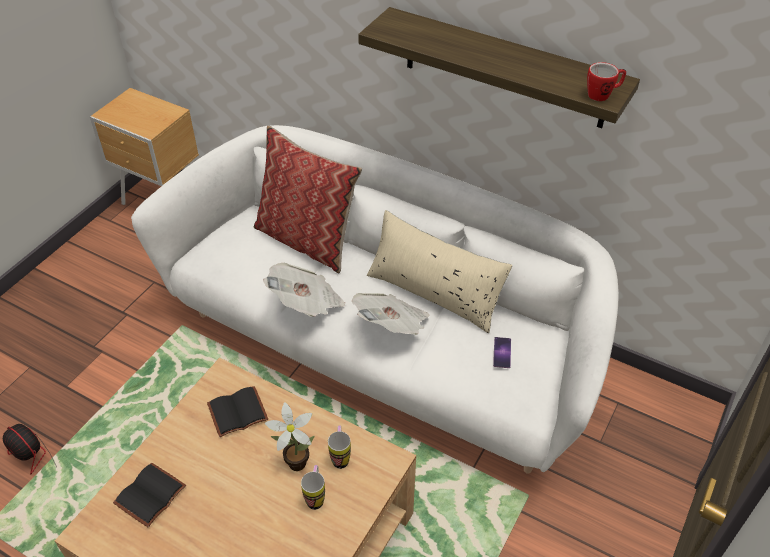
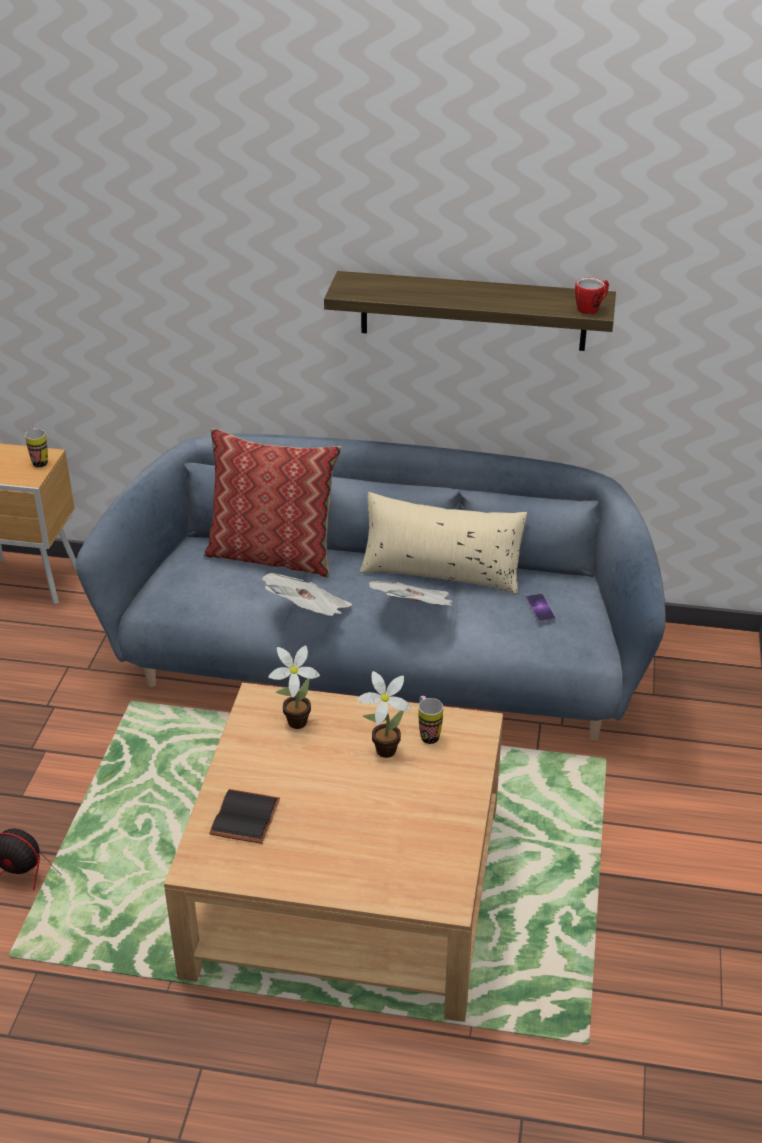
camera: 20 degrees left, 10 degrees down
white sofa [131,125,619,474] -> blue sofa [76,434,666,740]
black book [207,386,268,437] -> potted plant [268,645,320,729]
mug [301,465,325,510] -> mug moved to [25,428,48,468]

